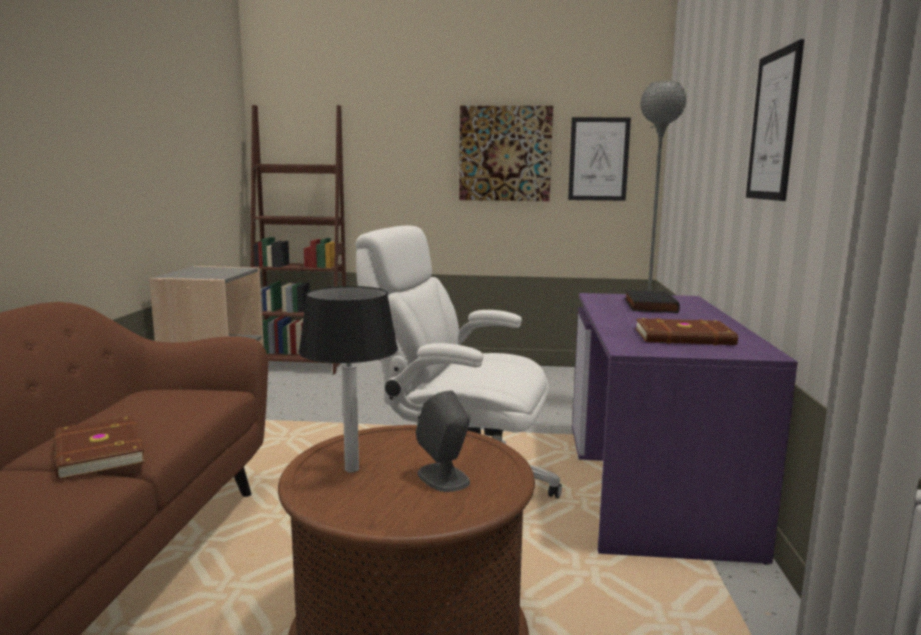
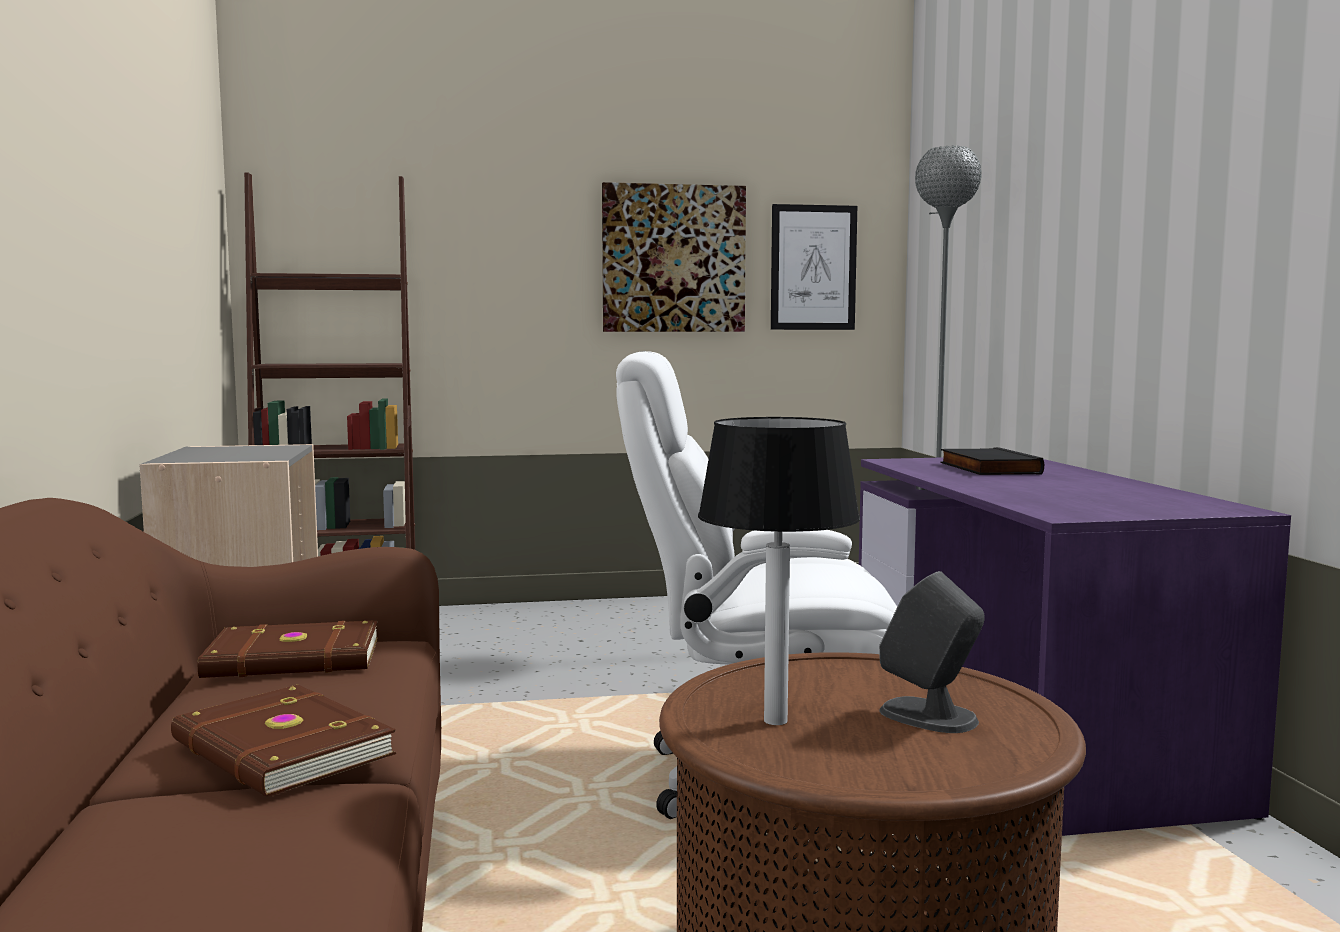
camera: 15 degrees left, 5 degrees down
brown book [635,318,738,345] -> brown book moved to [198,621,378,678]
picture [746,39,804,201] -> none

